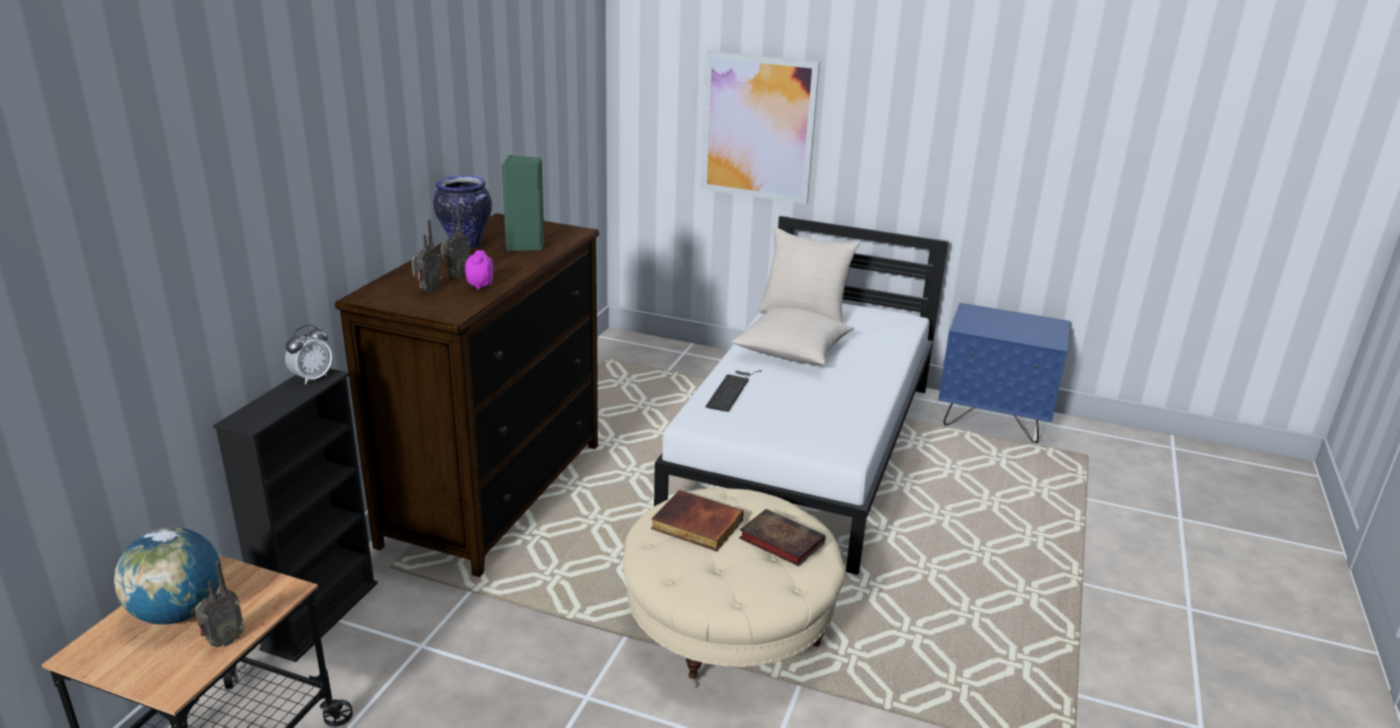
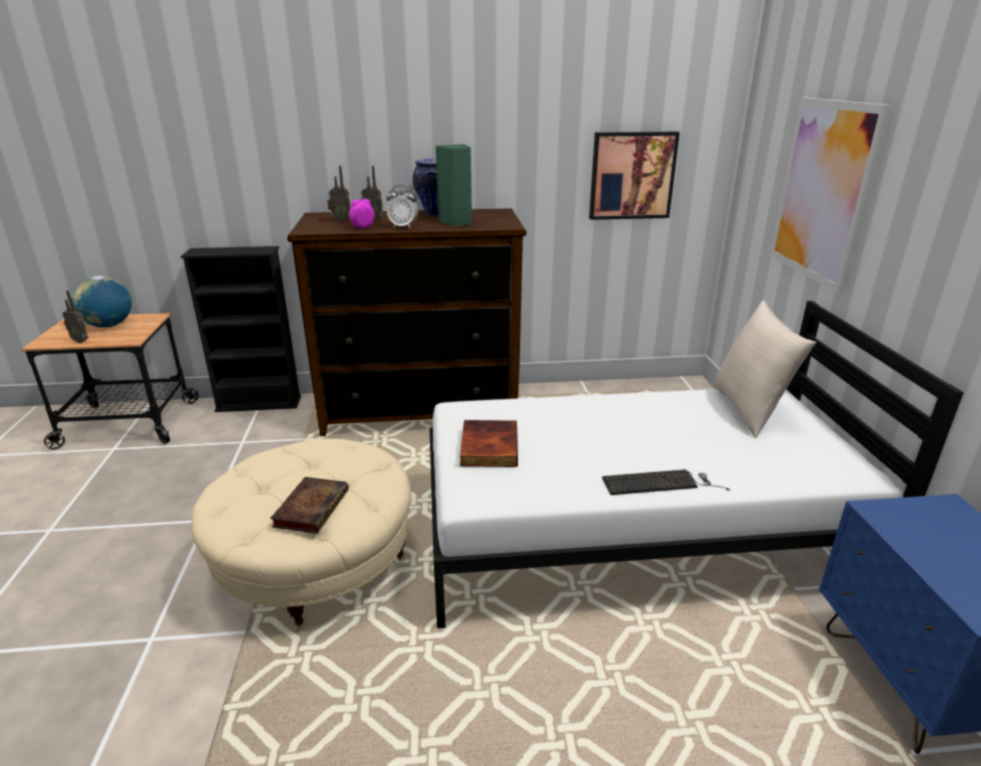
camera: 65 degrees right, 0 degrees up
alarm clock [285,324,332,385] -> alarm clock moved to [386,185,418,228]
book [651,490,744,551] -> book moved to [460,420,518,467]
keyboard [706,370,762,412] -> keyboard moved to [602,469,730,495]
beige pillow [731,307,854,365] -> none
none -> picture [589,132,680,220]

